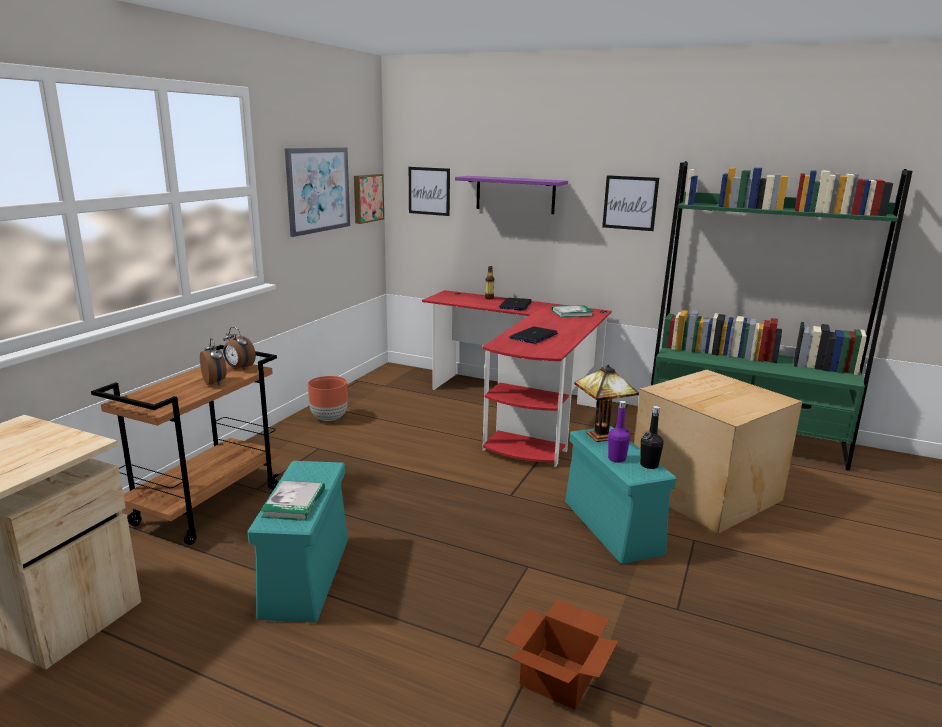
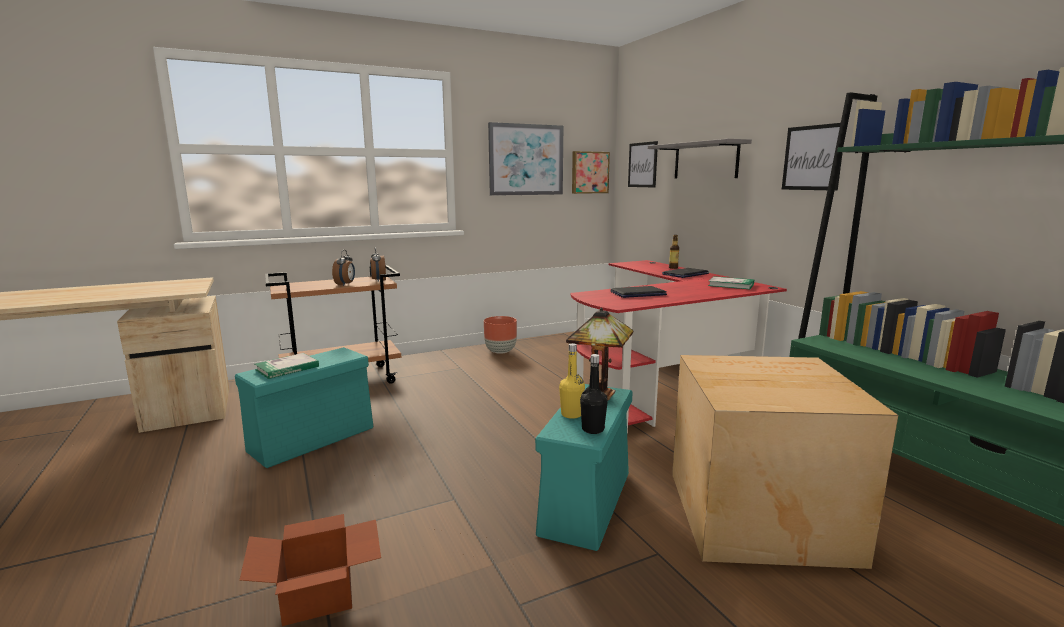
camera: 40 degrees right, 5 degrees down
purple shelf [455,176,568,214] -> grey shelf [648,139,752,179]
purple bottle [608,401,630,463] -> yellow bottle [559,343,585,419]

